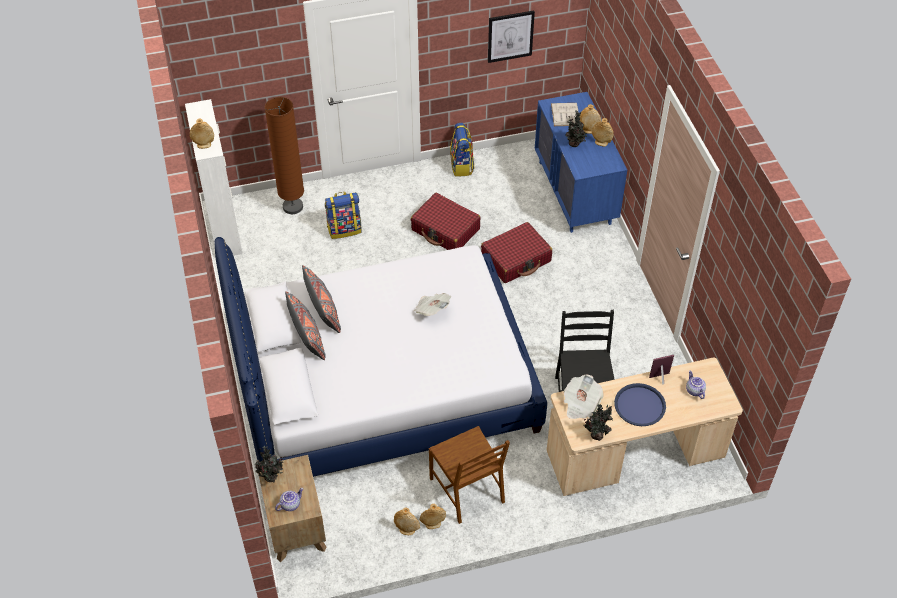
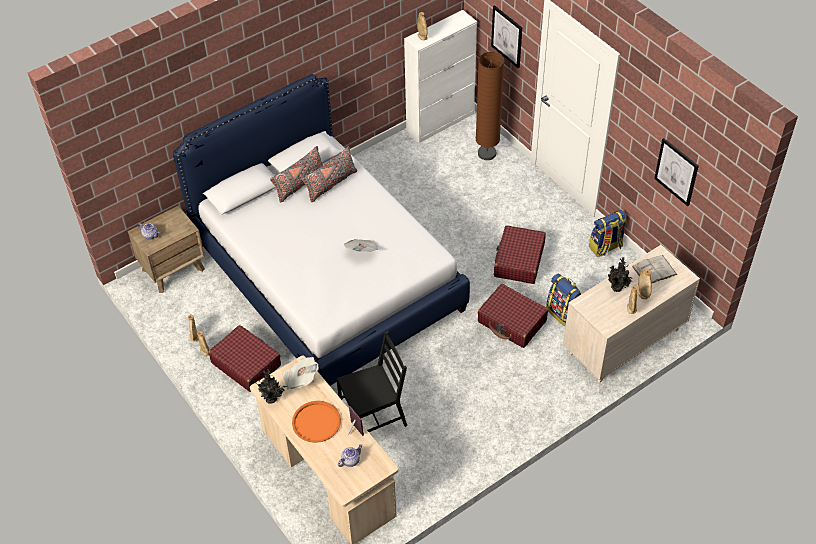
camera: 70 degrees right, 0 degrees up
potted plant [255,446,283,483] -> none
backpack [325,192,362,239] -> backpack moved to [546,274,581,326]
brown chair [429,426,510,524] -> red suitcase [209,325,281,392]
blue dresser [535,92,627,233] -> beige dresser [563,245,700,383]
blue tray [614,383,666,426] -> orange tray [292,401,341,443]
none -> picture [491,5,522,68]

